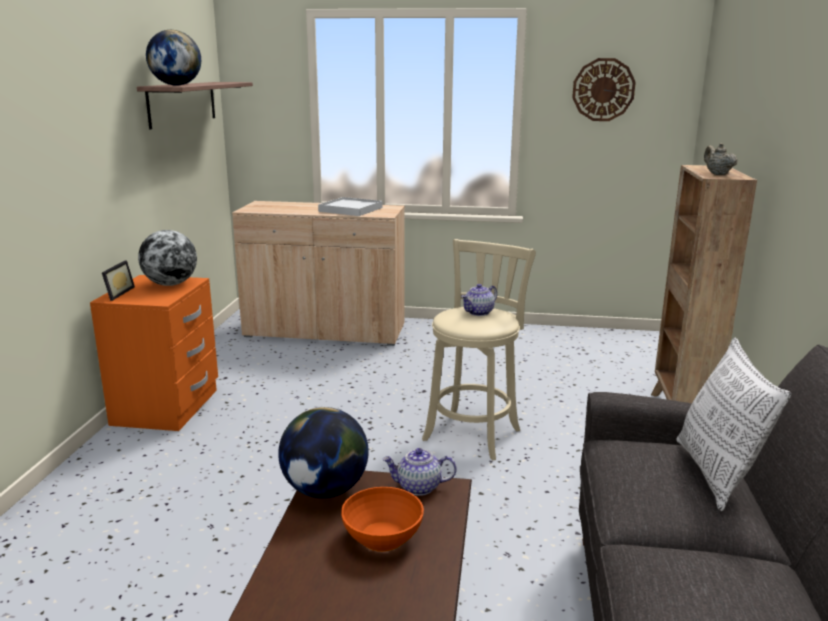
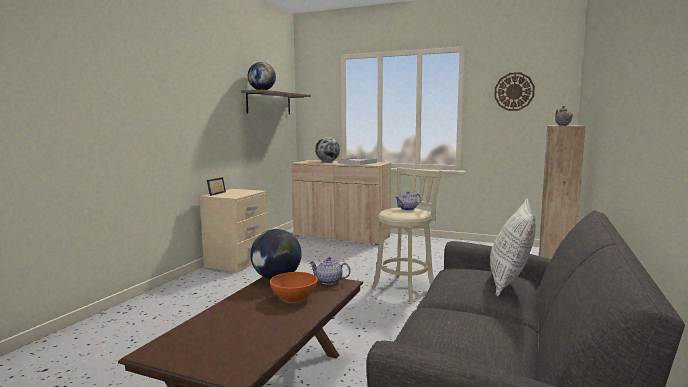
camera: 15 degrees right, 10 degrees down
orange nightstand [90,275,218,431] -> beige nightstand [200,189,268,272]
globe [138,230,197,286] -> globe moved to [315,137,340,162]

